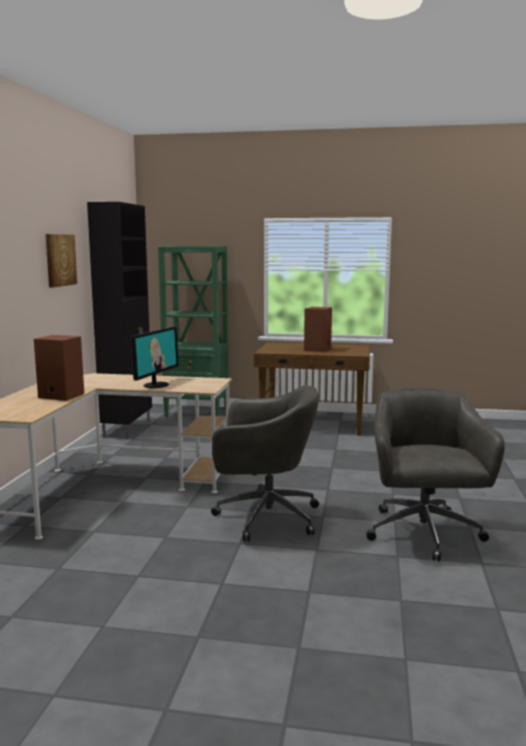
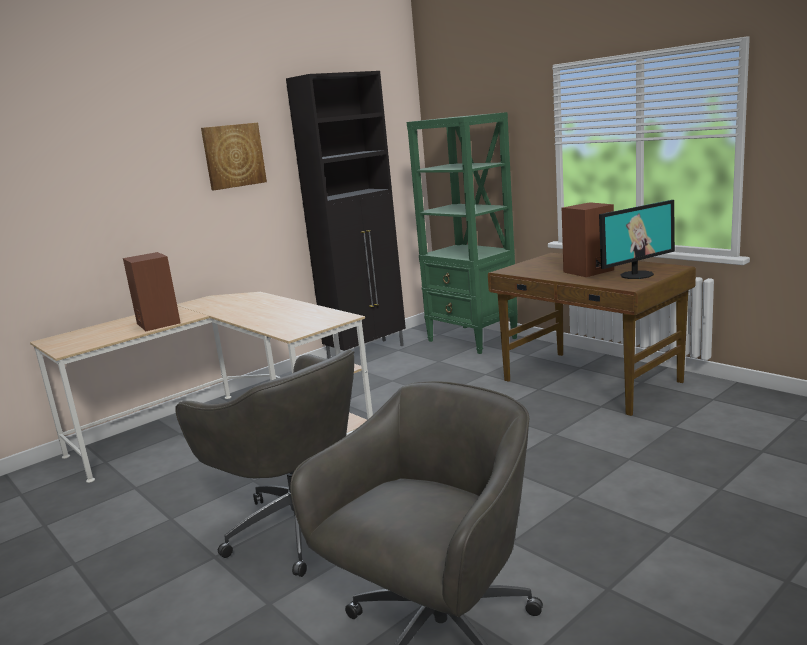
camera: 40 degrees right, 5 degrees up
monitor [130,326,179,388] -> monitor moved to [599,200,675,279]

